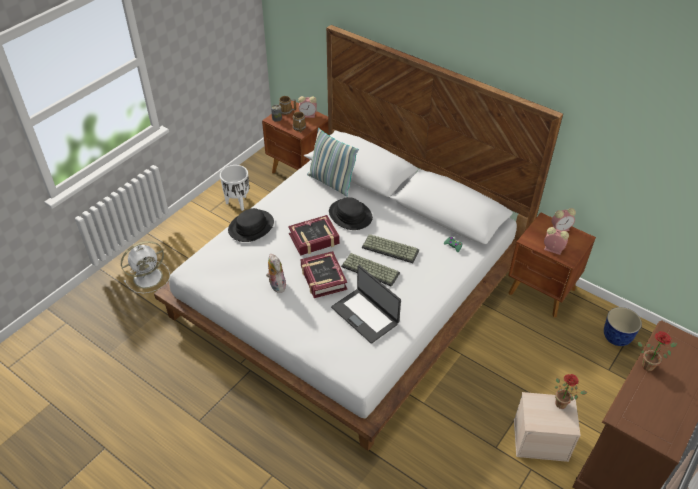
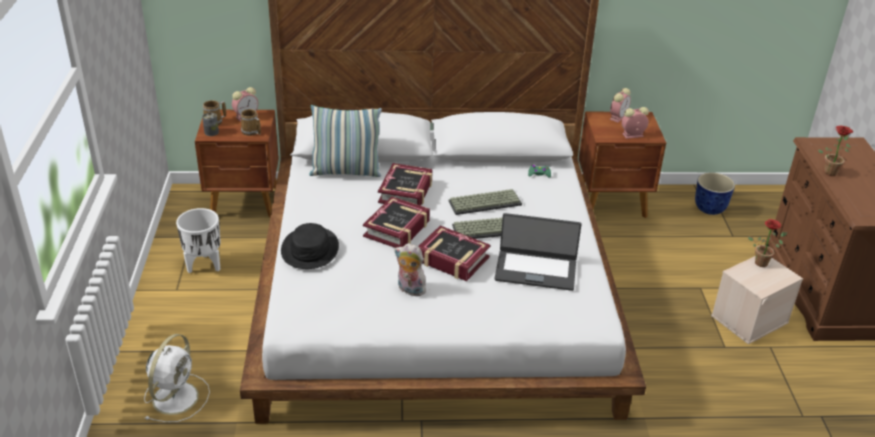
camera: 40 degrees left, 10 degrees down
black hat [329,197,373,230] -> book [378,163,433,206]

